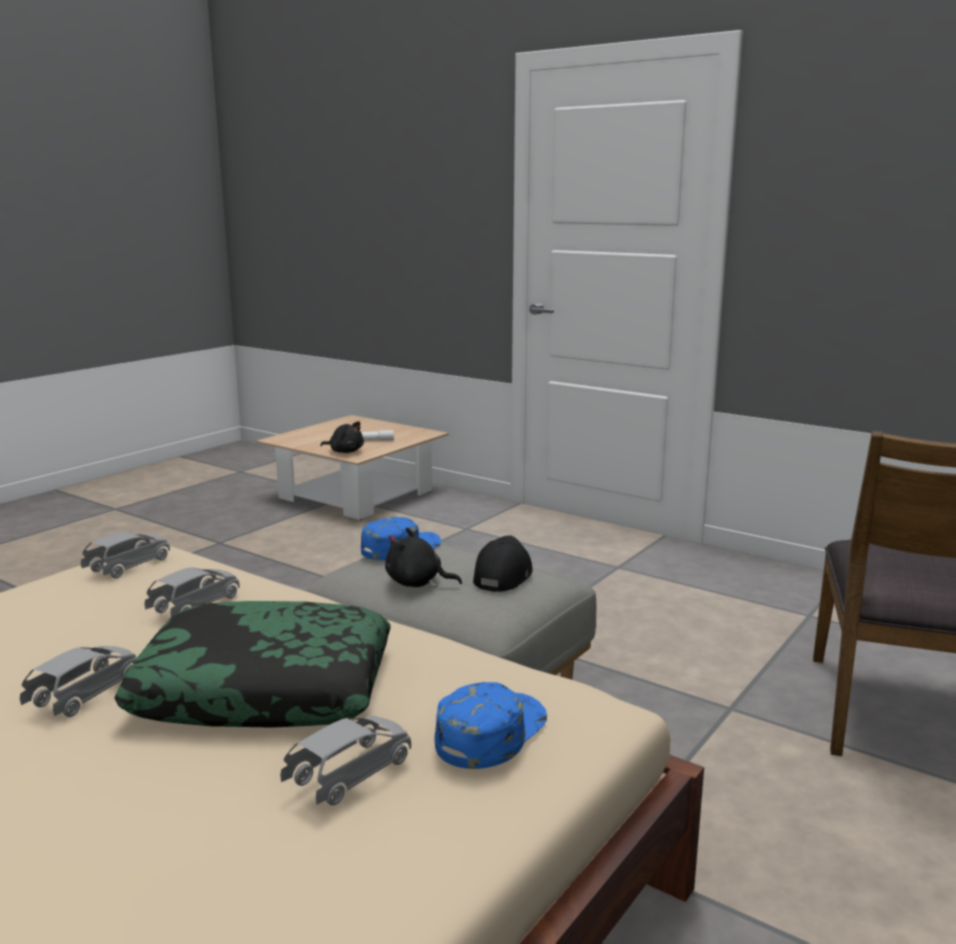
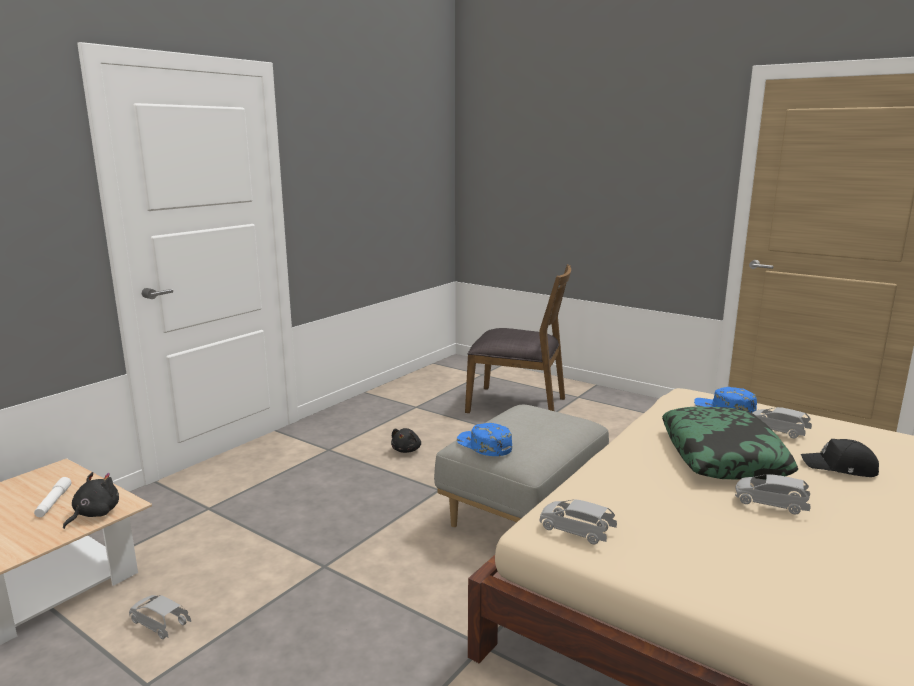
camera: 90 degrees left, 0 degrees up
grey toy car [145,567,240,617] -> grey toy car moved to [129,595,191,639]
black plush toy [385,528,462,588] -> black plush toy moved to [391,428,421,453]
black cap [473,535,533,592] -> black cap moved to [801,439,879,477]

